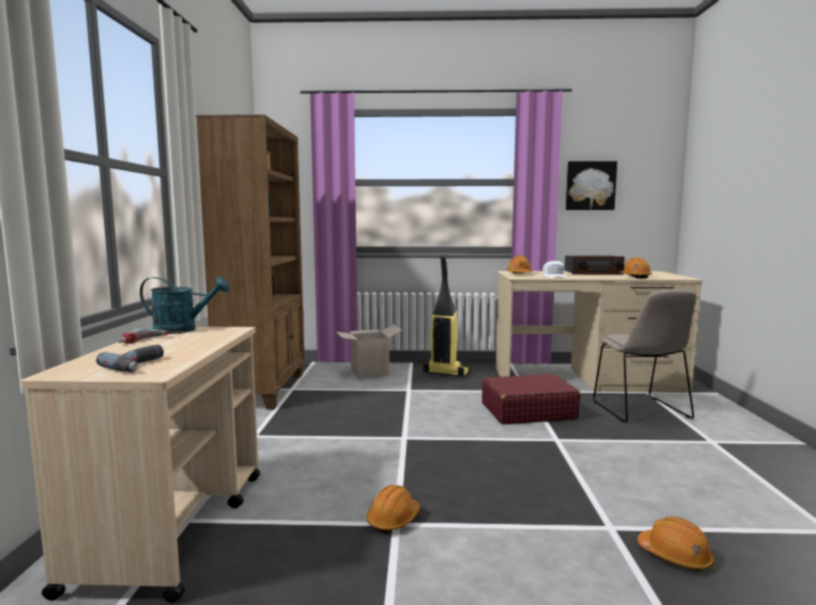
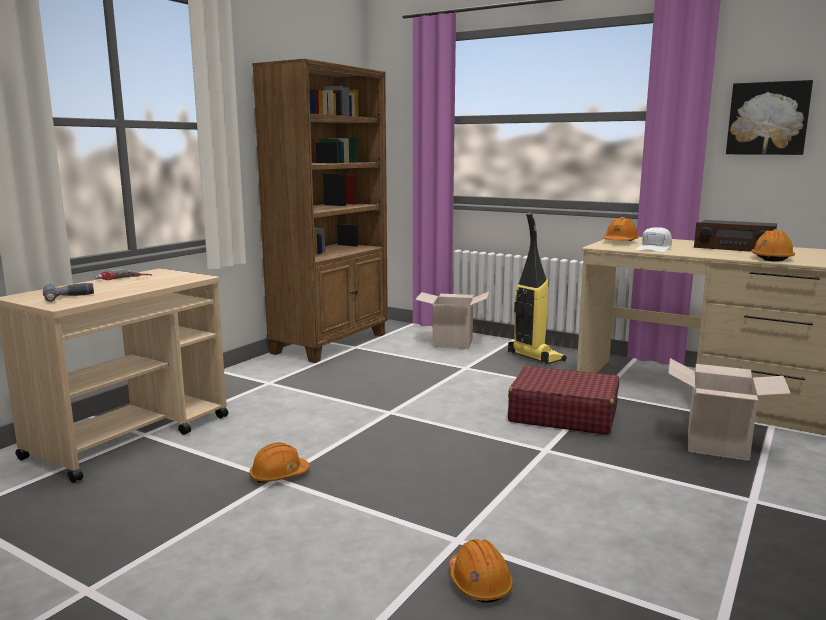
camera: 30 degrees right, 5 degrees up
turquoise watering can [140,276,230,334] -> none
beige chair [593,290,696,423] -> cardboard box [668,358,791,461]

